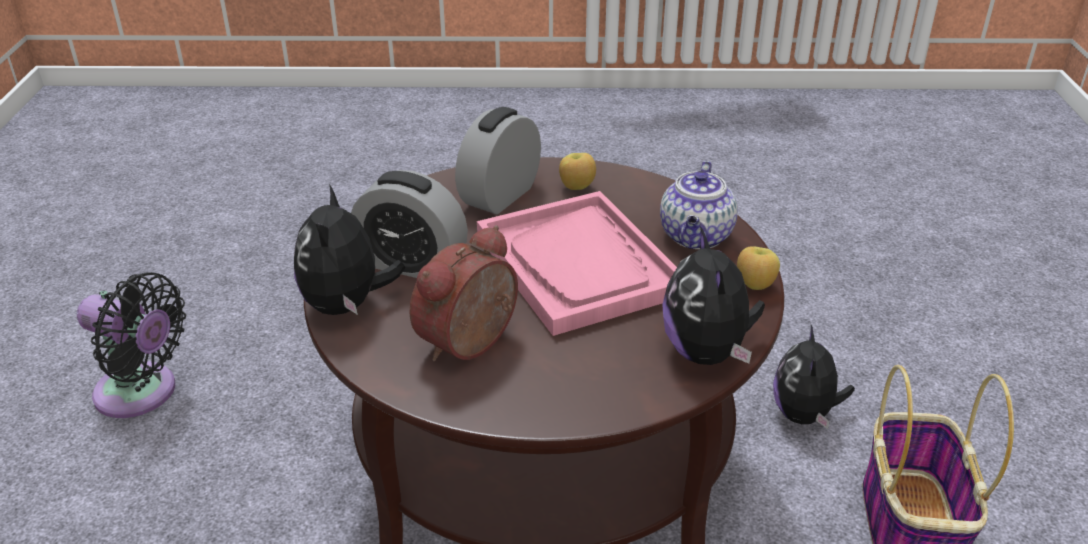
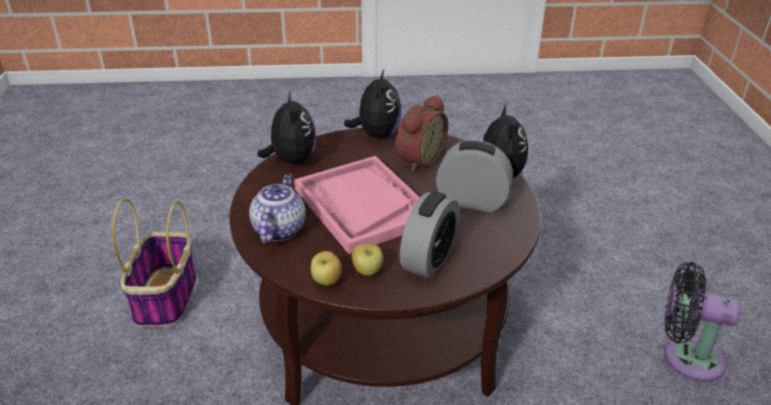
camera: 175 degrees right, 0 degrees up
apple [737,246,780,290] -> apple moved to [311,251,341,285]
plush toy [773,325,855,429] -> plush toy moved to [344,69,402,139]

